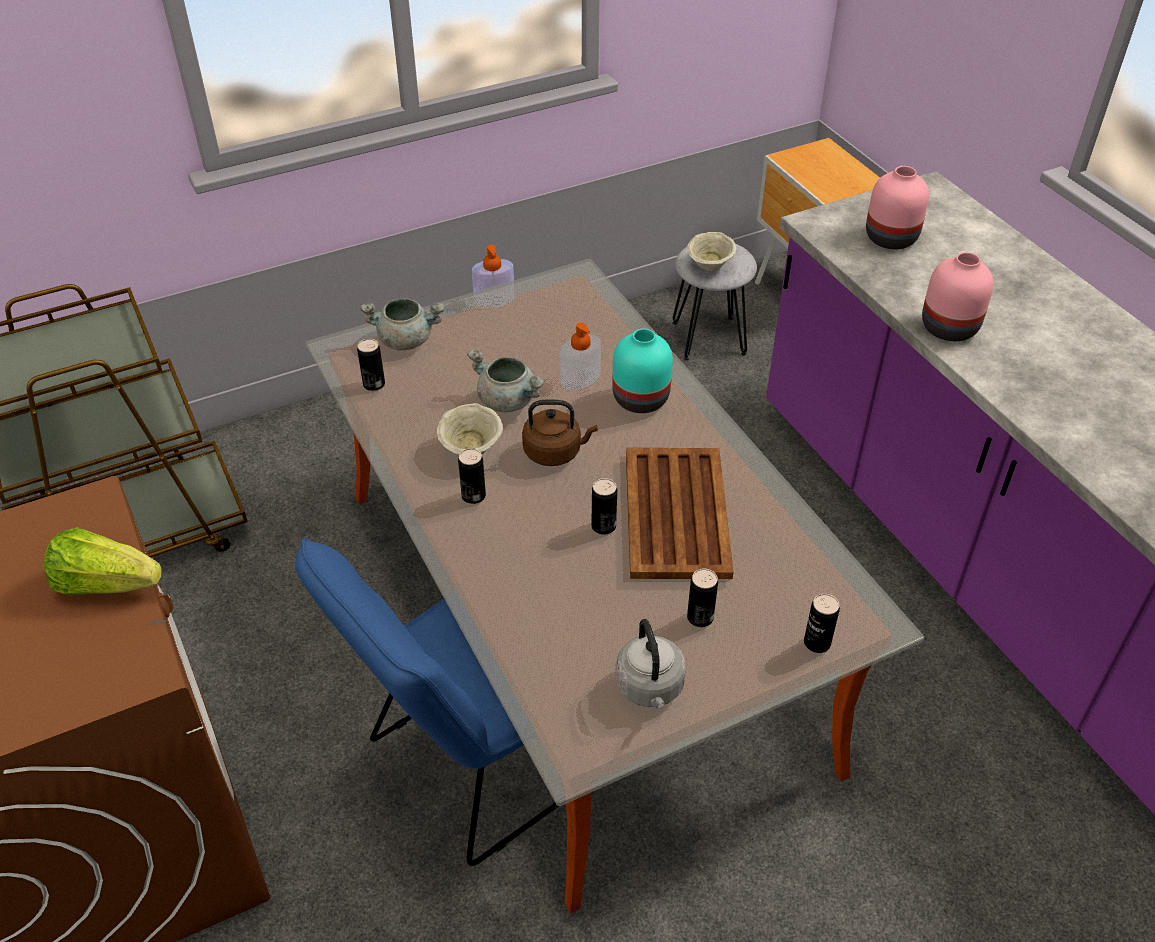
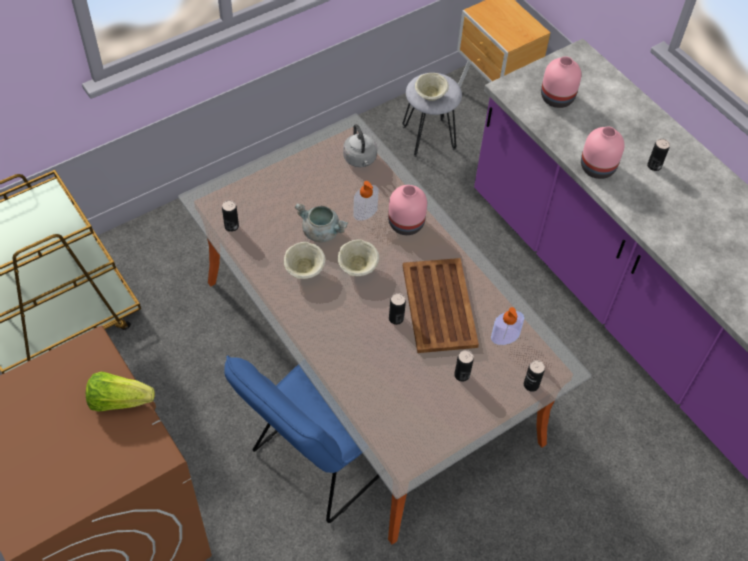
camera: 10 degrees left, 10 degrees up
grey cooking pot [361,298,445,350] -> none
can [458,448,486,504] -> can moved to [647,139,670,171]
soap dispenser [472,245,515,308] -> soap dispenser moved to [491,307,524,345]
brown kettle [522,399,598,466] -> beige bowl [338,239,379,276]
turquoise vase [612,328,673,413] -> pink vase [388,185,427,235]
grey kettle [615,619,686,708] -> grey kettle moved to [343,124,377,167]

